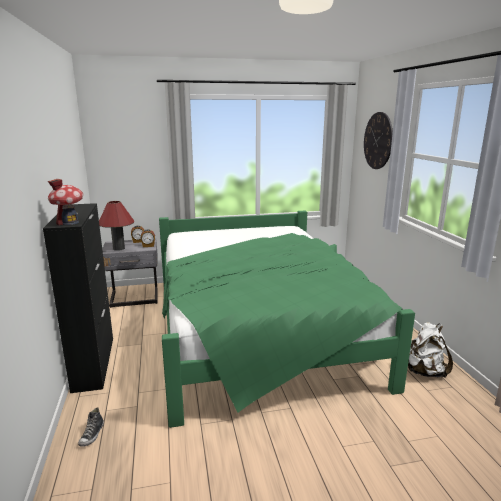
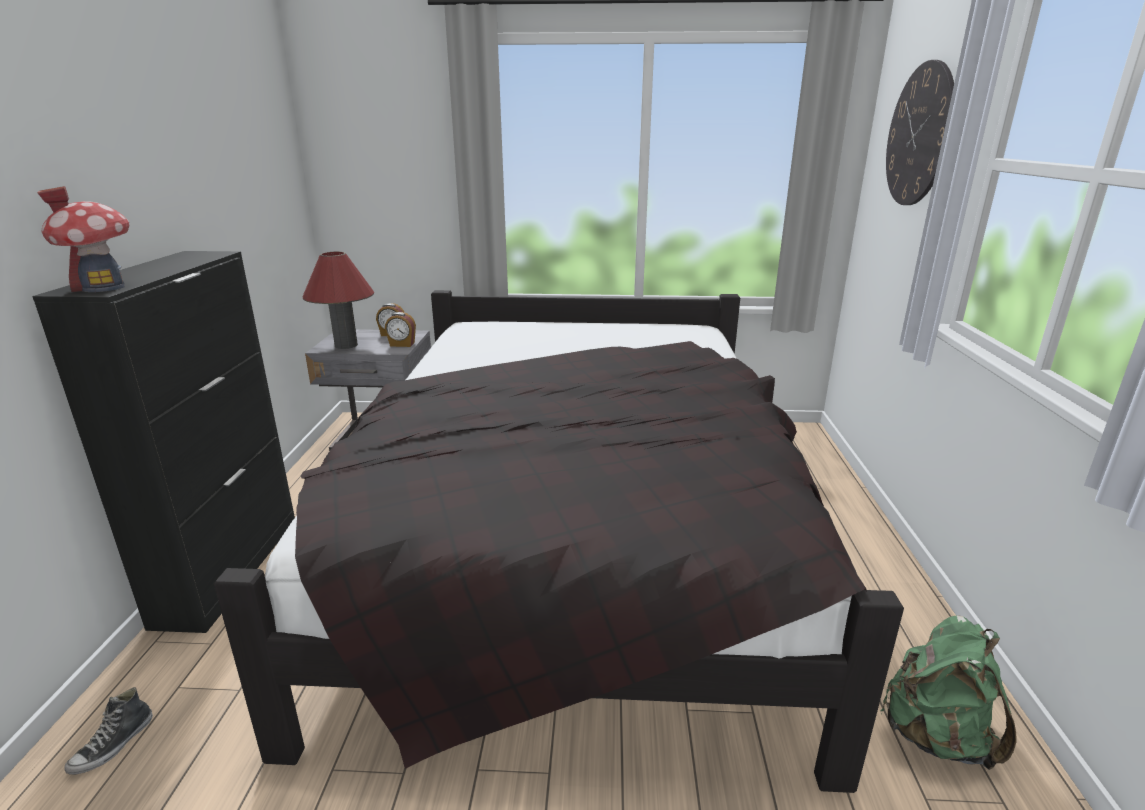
camera: 15 degrees right, 5 degrees up
green bed [159,211,415,428] -> black bed [214,290,904,793]
white backpack [408,322,453,378] -> green backpack [881,615,1017,770]

